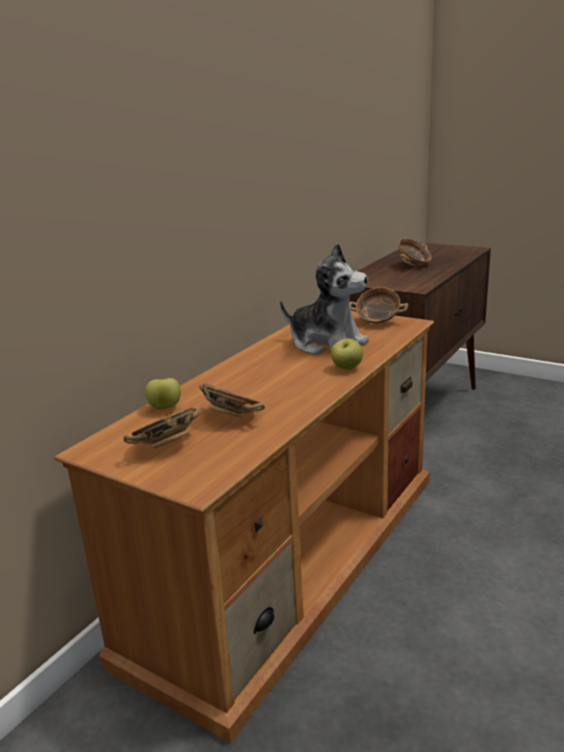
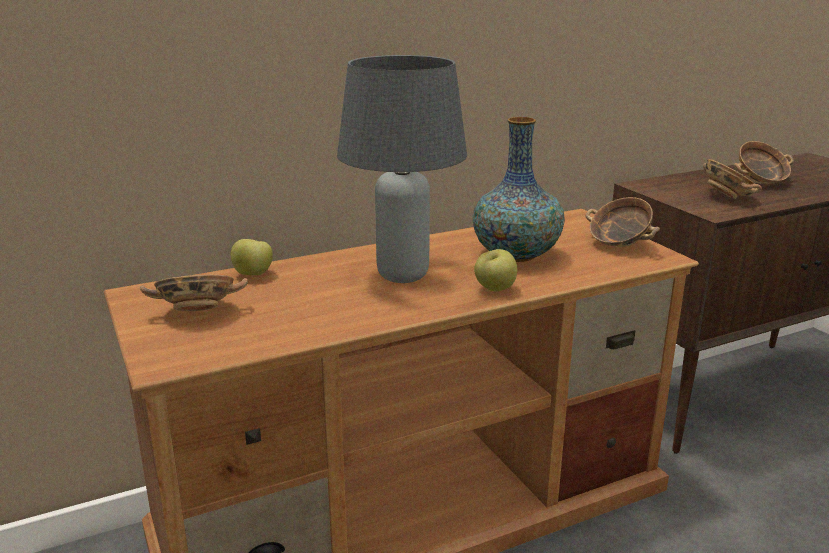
camera: 30 degrees right, 0 degrees up
bowl [199,383,265,418] -> bowl moved to [703,159,762,199]
plush toy [280,243,369,355] -> vase [472,117,565,262]
none -> grey table lamp [337,55,467,283]

